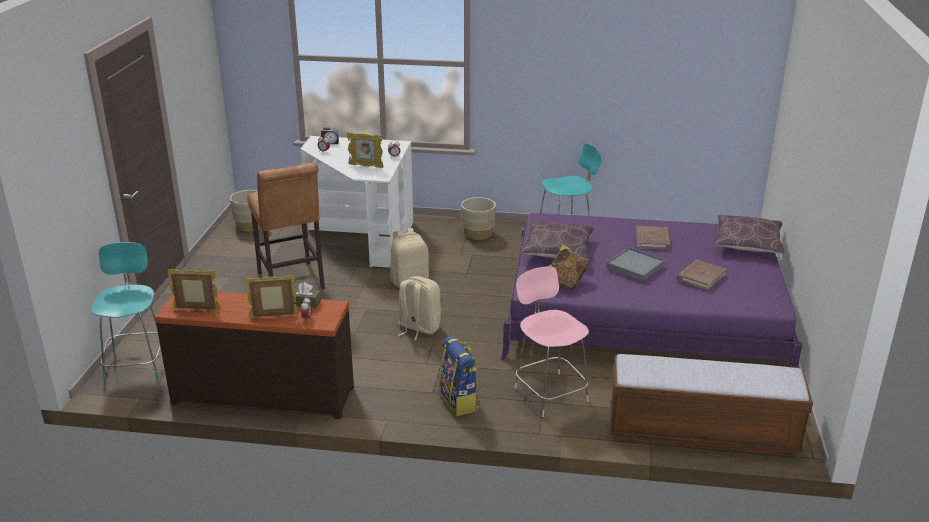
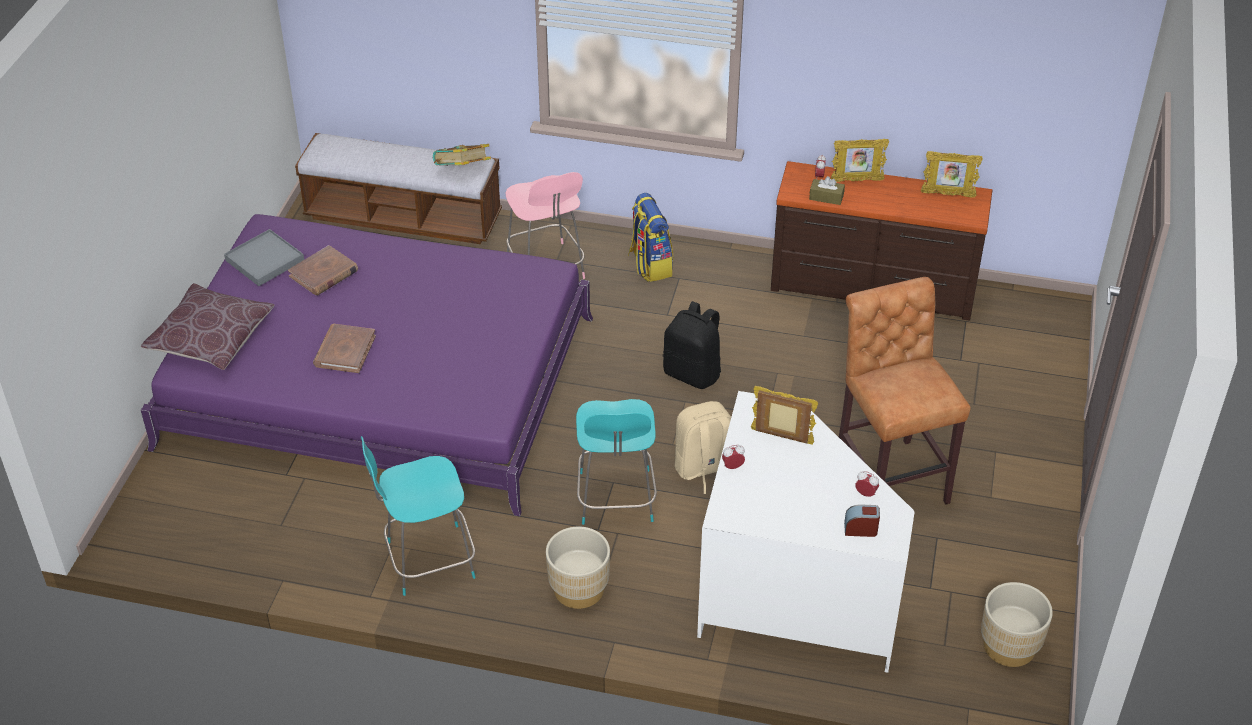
camera: 175 degrees left, 15 degrees up
turquoise chair [91,242,161,382] -> turquoise chair moved to [576,399,657,525]
beige backpack [398,276,441,341] -> black backpack [663,301,721,389]
brown pillow [521,221,594,260] -> none
book [549,244,589,290] -> book moved to [433,144,491,166]
grey tray [606,248,665,281] -> grey tray moved to [224,229,304,286]

